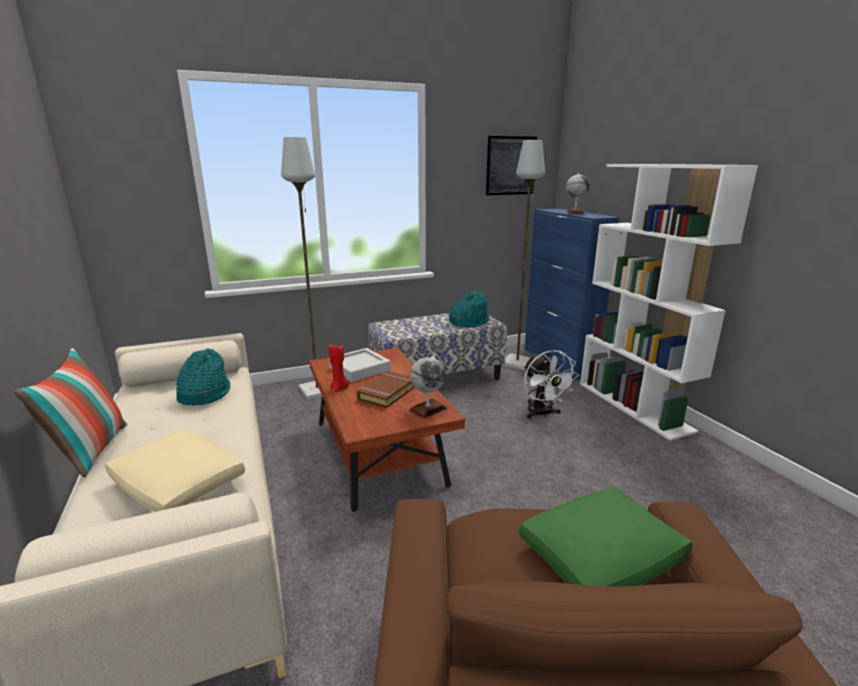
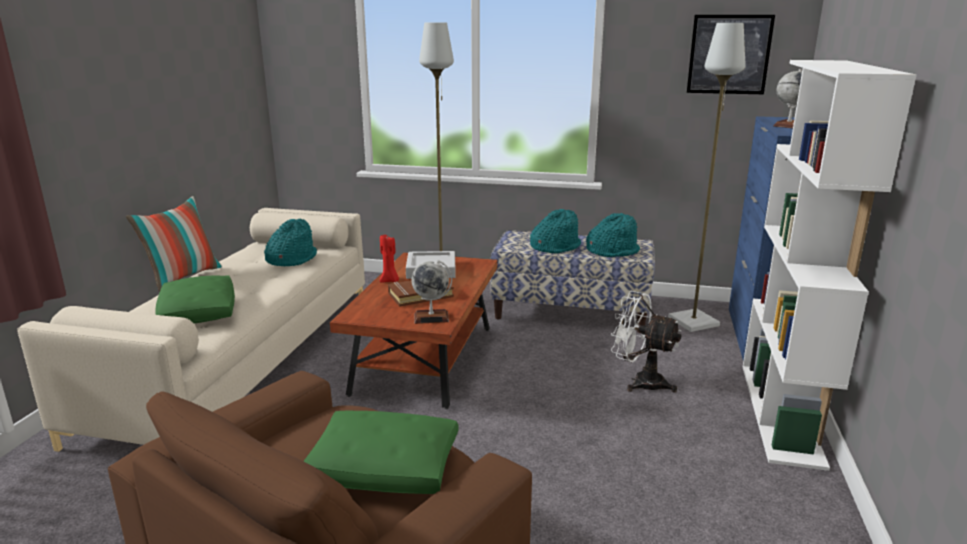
camera: 35 degrees right, 0 degrees up
beige pillow [105,429,245,512] -> green pillow [155,275,235,323]
white fan [524,350,579,419] -> white fan turned 105 degrees clockwise [611,291,681,393]
none -> turquoise hat [530,209,581,253]

